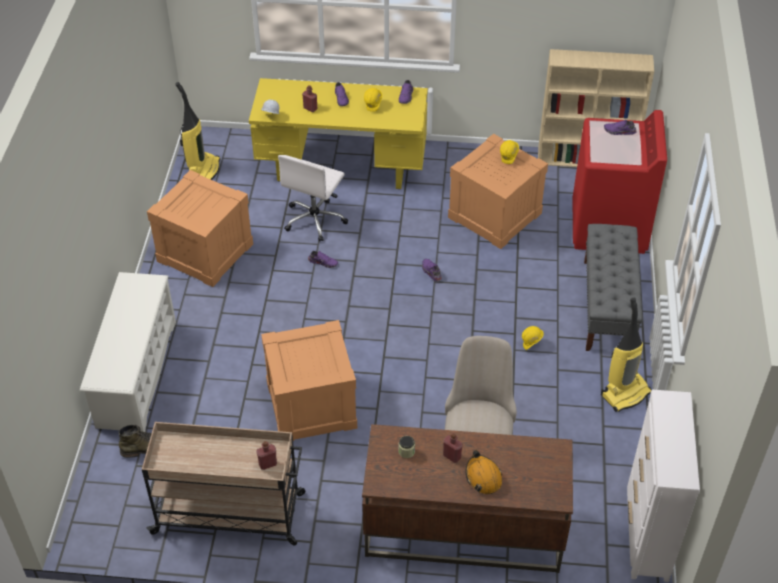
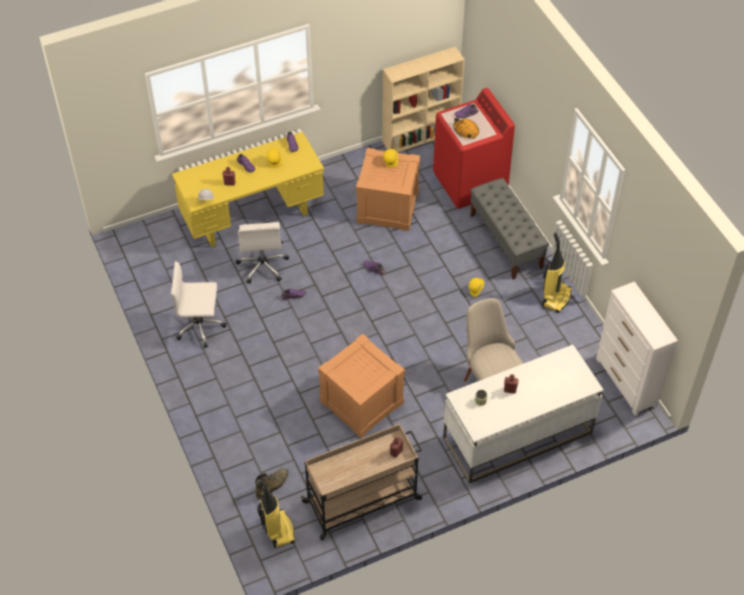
camera: 30 degrees left, 5 degrees up
white shoe rack [80,272,176,432] -> none
crate [147,170,253,287] -> white office chair [171,261,226,348]
vacuum cleaner [175,82,220,180] -> vacuum cleaner moved to [257,479,295,548]
brown desk [362,424,573,573] -> white desk [443,345,604,484]
orange hard hat [466,450,502,494] -> orange hard hat moved to [453,118,479,139]

